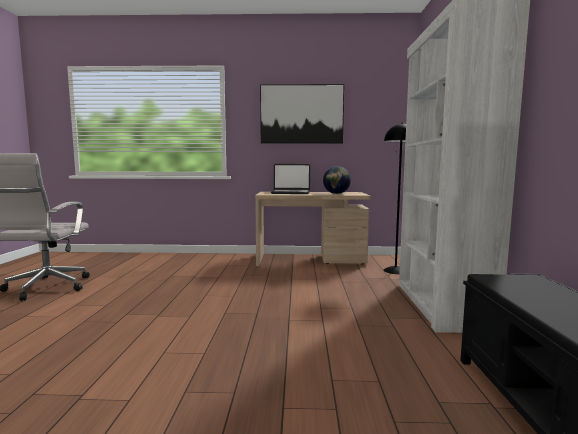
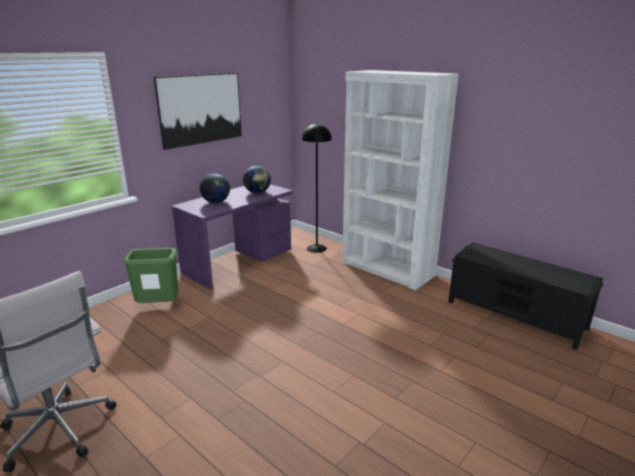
camera: 50 degrees left, 15 degrees up
beige desk [255,192,370,266] -> purple desk [172,184,292,289]
laptop [271,164,310,194] -> globe [200,173,230,203]
none -> green trash can [123,248,178,303]

